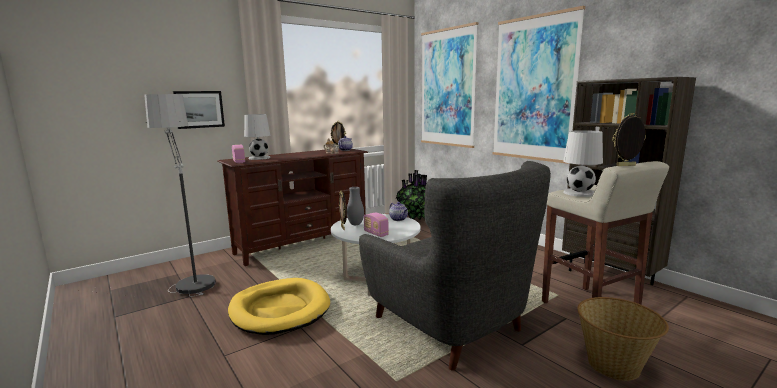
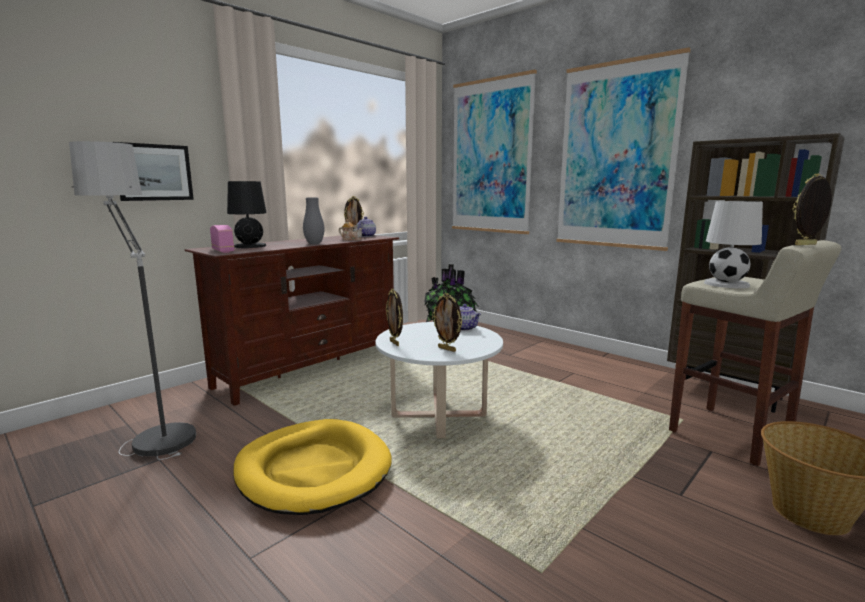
camera: 10 degrees left, 0 degrees up
white table lamp [244,114,271,160] -> black table lamp [227,181,267,248]
grey vase [347,187,364,225] -> grey vase moved to [303,197,324,244]
grey armchair [359,161,551,371] -> none
radio [364,213,389,237] -> picture frame [432,293,463,352]

